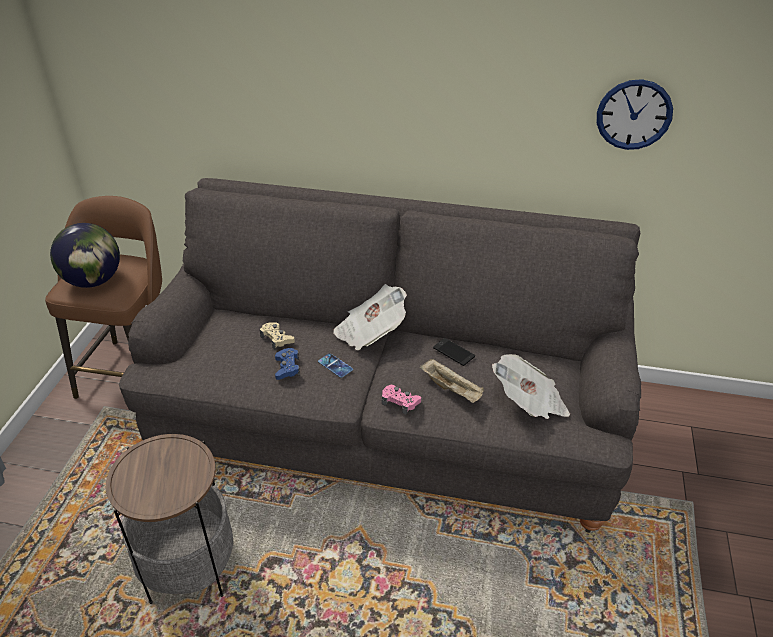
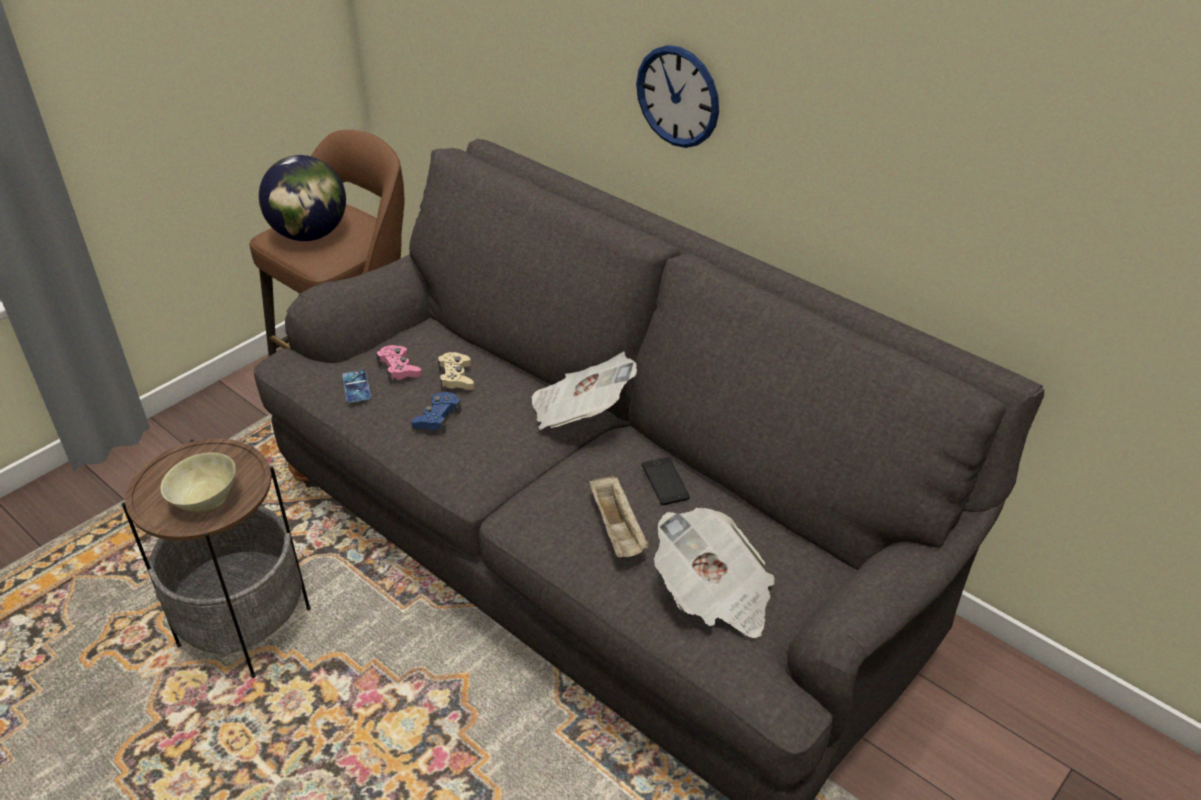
camera: 30 degrees right, 0 degrees up
phone [318,353,353,378] -> phone moved to [342,370,371,403]
pink game controller [382,385,421,415] -> pink game controller moved to [376,345,422,383]
wall clock [597,79,673,150] -> wall clock moved to [636,45,719,148]
none -> beige bowl [161,452,236,513]

